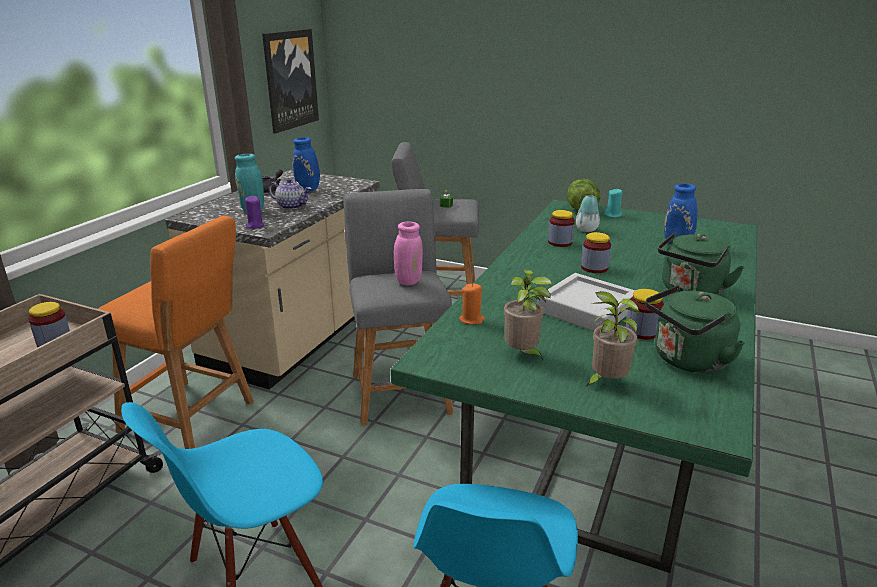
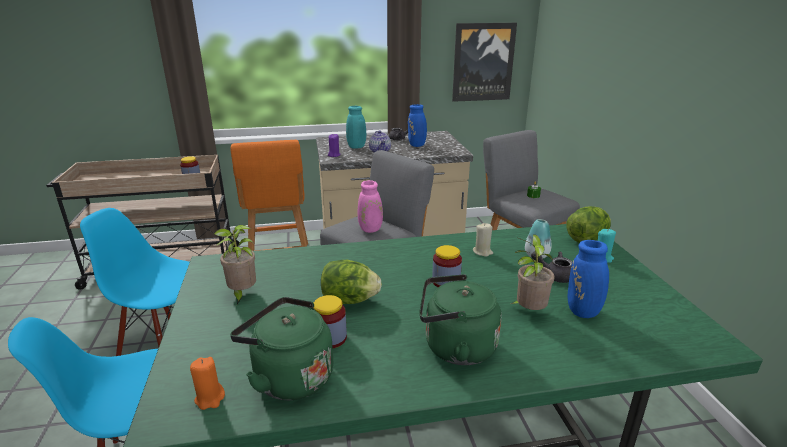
camera: 55 degrees right, 0 degrees up
orange candle [459,283,485,325] -> orange candle moved to [190,357,225,410]
grey tray [537,273,635,331] -> lettuce [321,260,382,304]
jar [548,210,575,247] -> beige candle [473,223,493,257]
potted plant [585,291,640,387] -> potted plant moved to [511,234,554,310]
none -> grey teapot [531,251,573,283]

